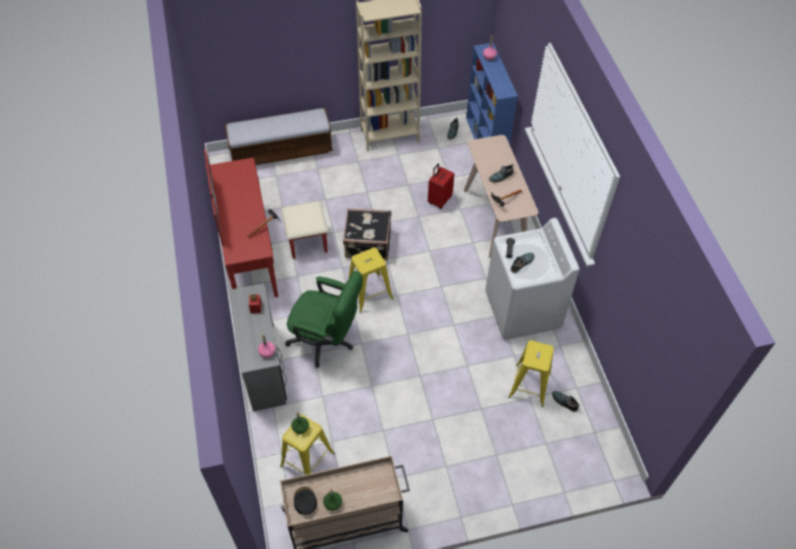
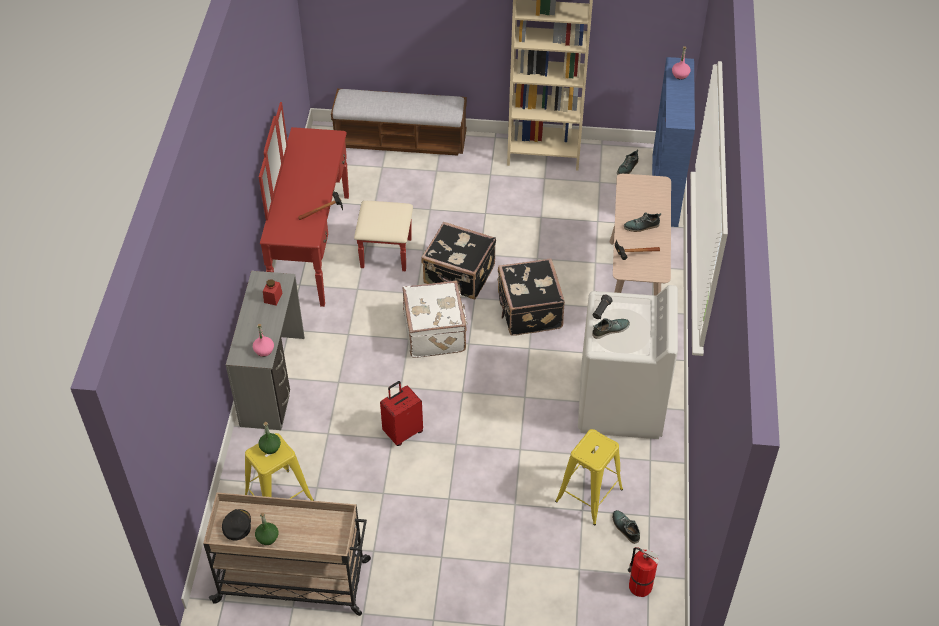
camera: 20 degrees right, 5 degrees down
green office chair [285,271,363,368] -> none
yellow stool [349,247,393,313] -> white suitcase [402,281,468,358]
red suitcase [428,164,454,209] -> red suitcase moved to [380,381,423,446]
none -> black suitcase [497,258,565,336]
none -> fire extinguisher [628,547,659,597]

